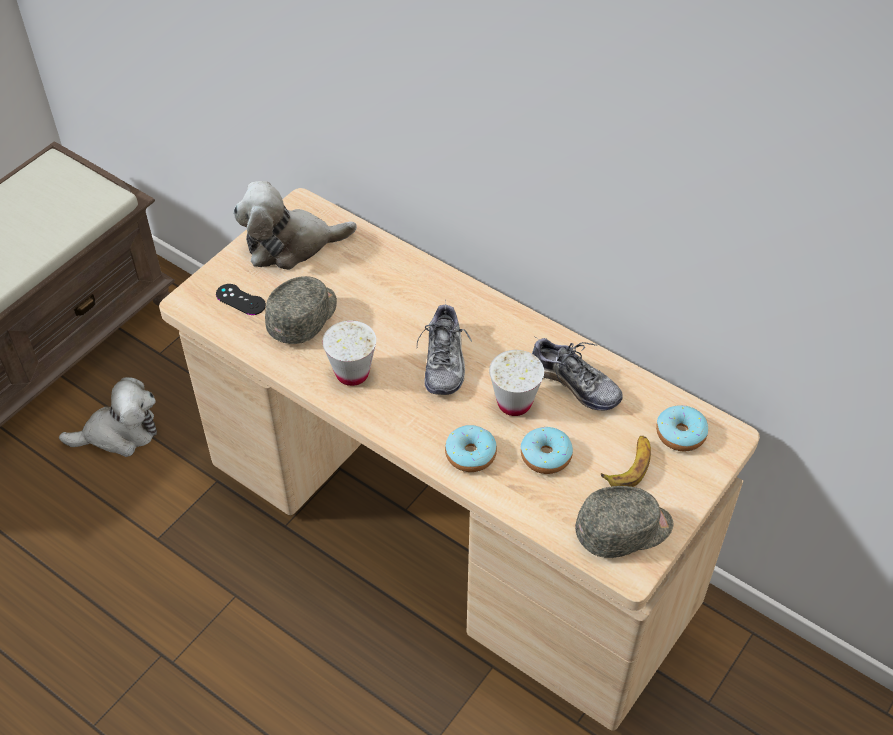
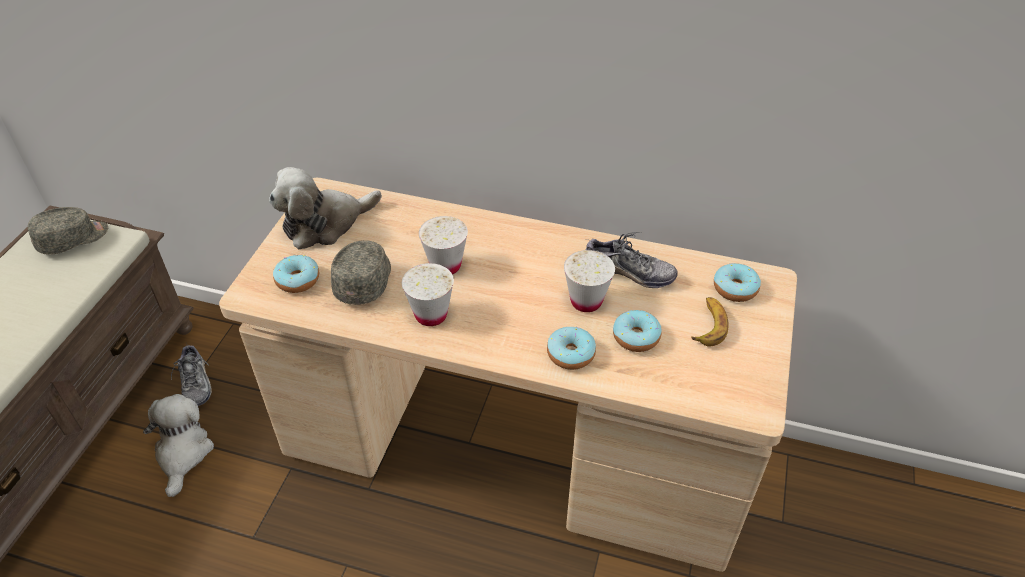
camera: 20 degrees left, 5 degrees down
plush toy [59,377,157,457] -> plush toy turned 60 degrees counterclockwise [143,394,214,497]
black game controller [216,284,266,315] -> donut [273,255,319,293]
shoe [417,301,472,395] -> shoe moved to [171,345,212,406]
grey cap [575,486,674,558] -> grey cap moved to [28,207,108,255]
none -> white cup [419,216,468,275]

